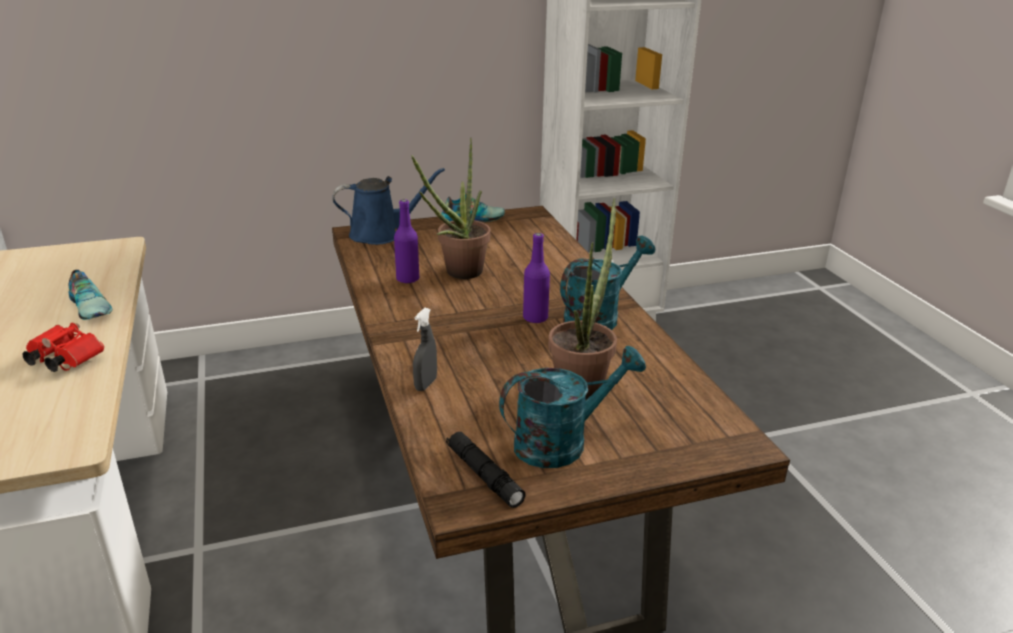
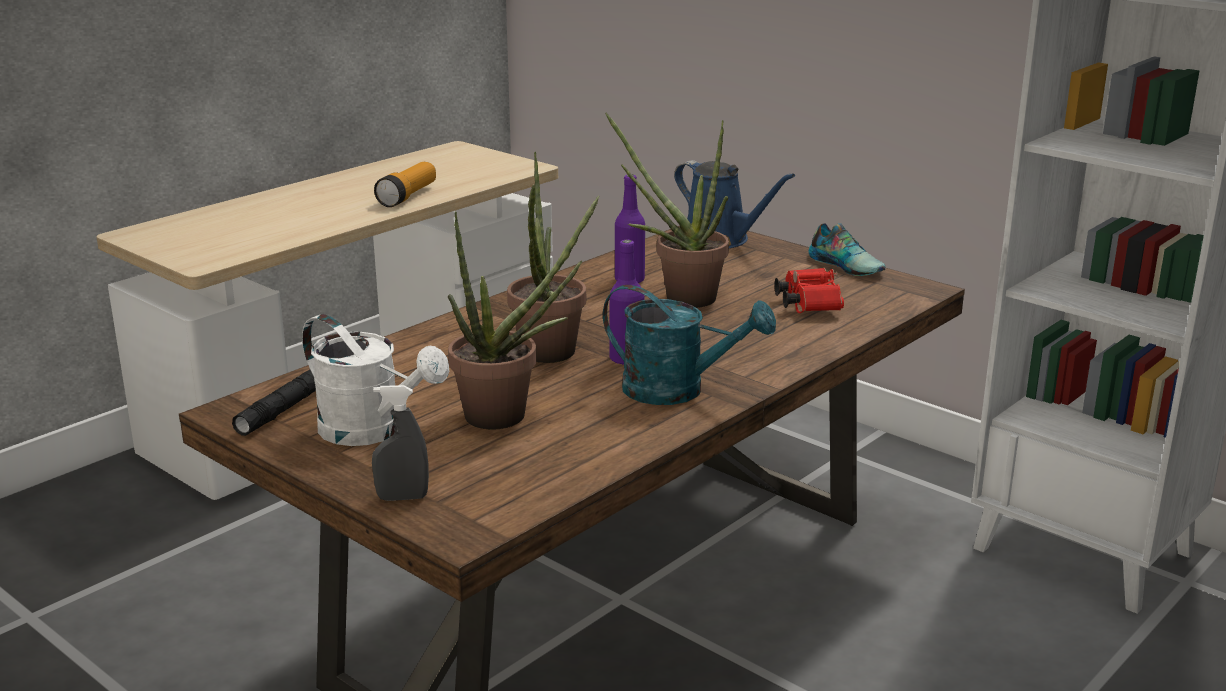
camera: 60 degrees right, 5 degrees down
red binoculars [22,323,104,372] -> red binoculars moved to [774,268,844,313]
shoe [68,270,113,320] -> flashlight [374,162,436,207]
grey spray bottle [413,308,437,391] -> grey spray bottle moved to [372,385,429,501]
turquoise watering can [499,346,646,468] -> white watering can [302,314,449,446]
none -> potted plant [507,152,586,363]

